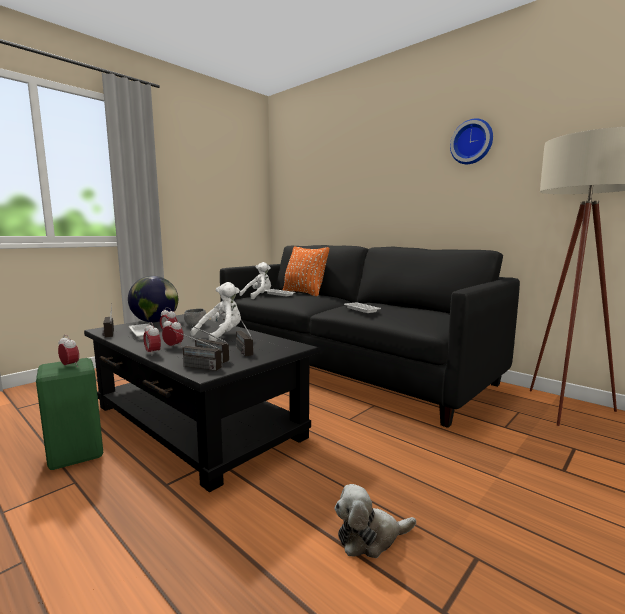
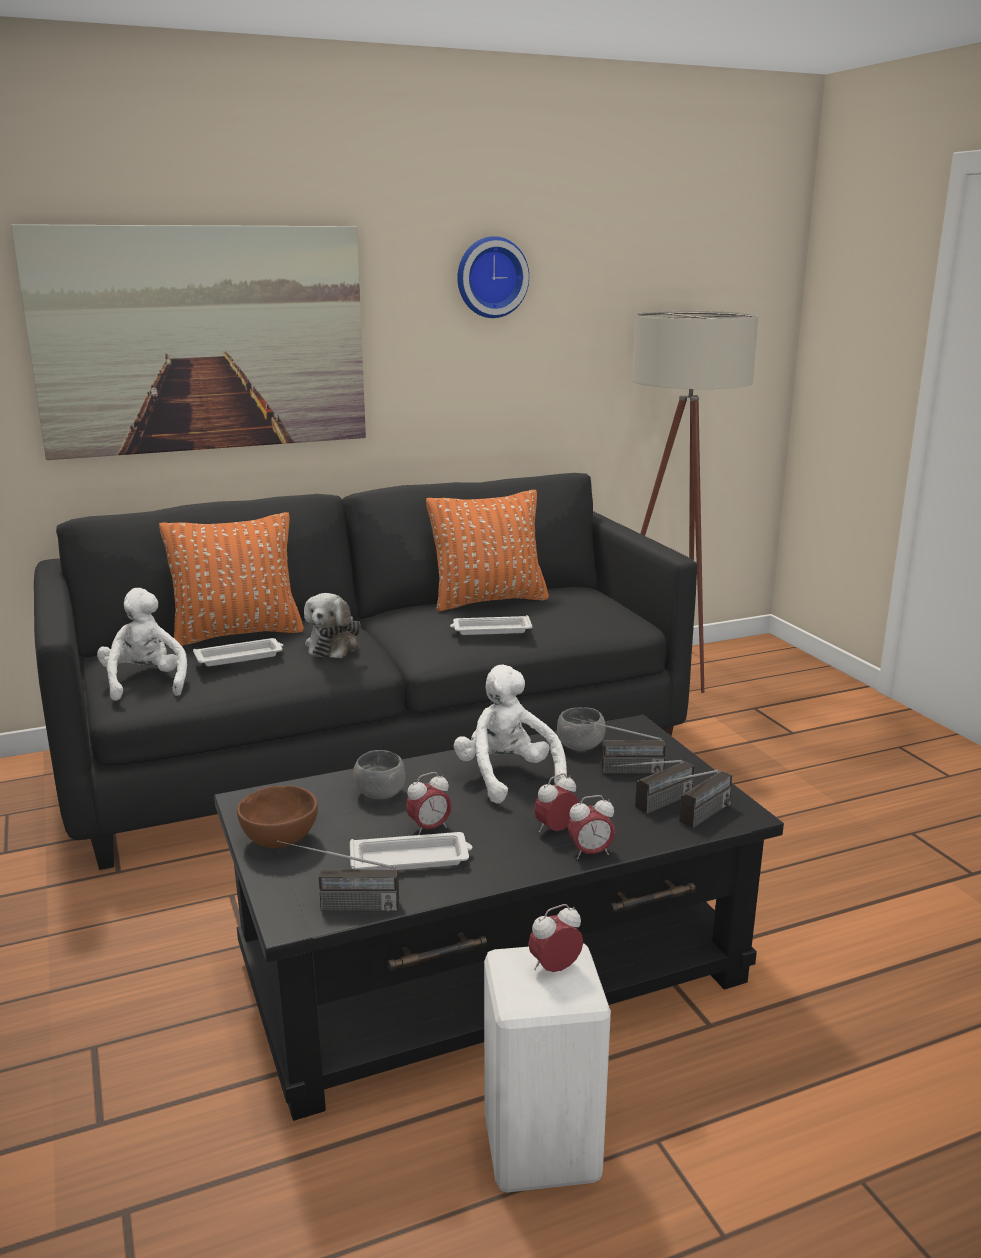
camera: 65 degrees left, 10 degrees up
green stool [36,358,103,470] -> white stool [484,944,611,1193]
globe [128,276,178,323] -> brown bowl [237,786,318,848]
plush toy [335,484,416,558] -> plush toy moved to [304,593,361,658]
none -> picture [11,224,366,460]
none -> orange pillow [426,490,549,611]
none -> grey bowl [557,707,606,751]

